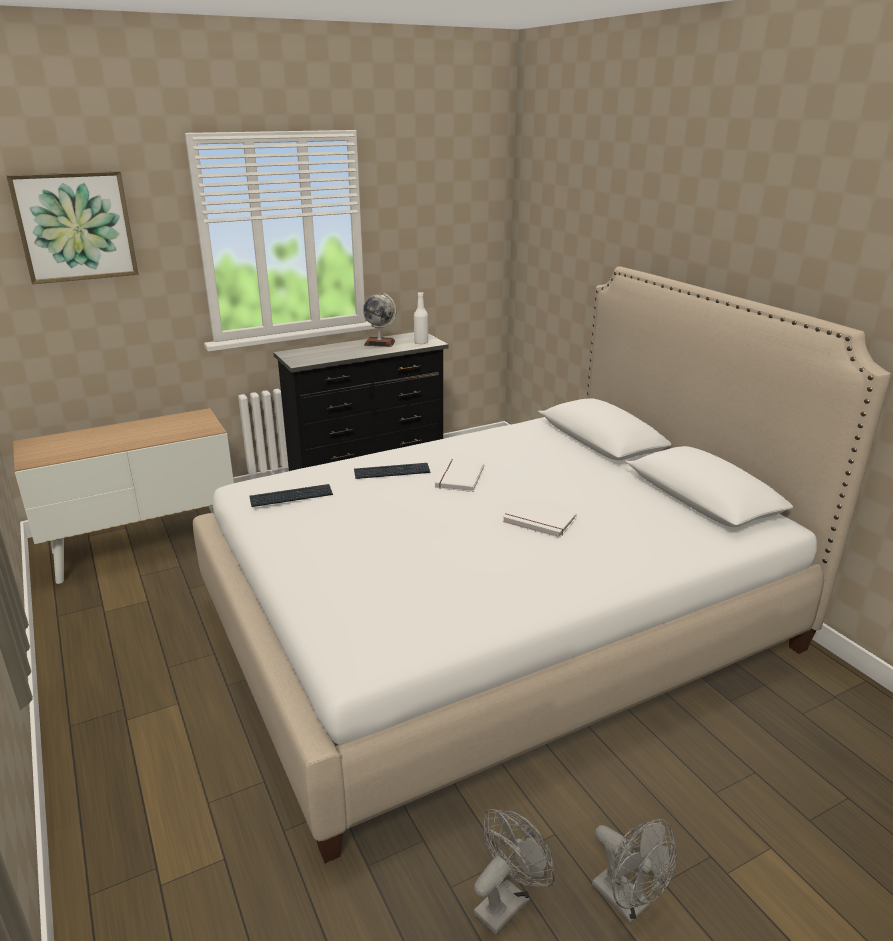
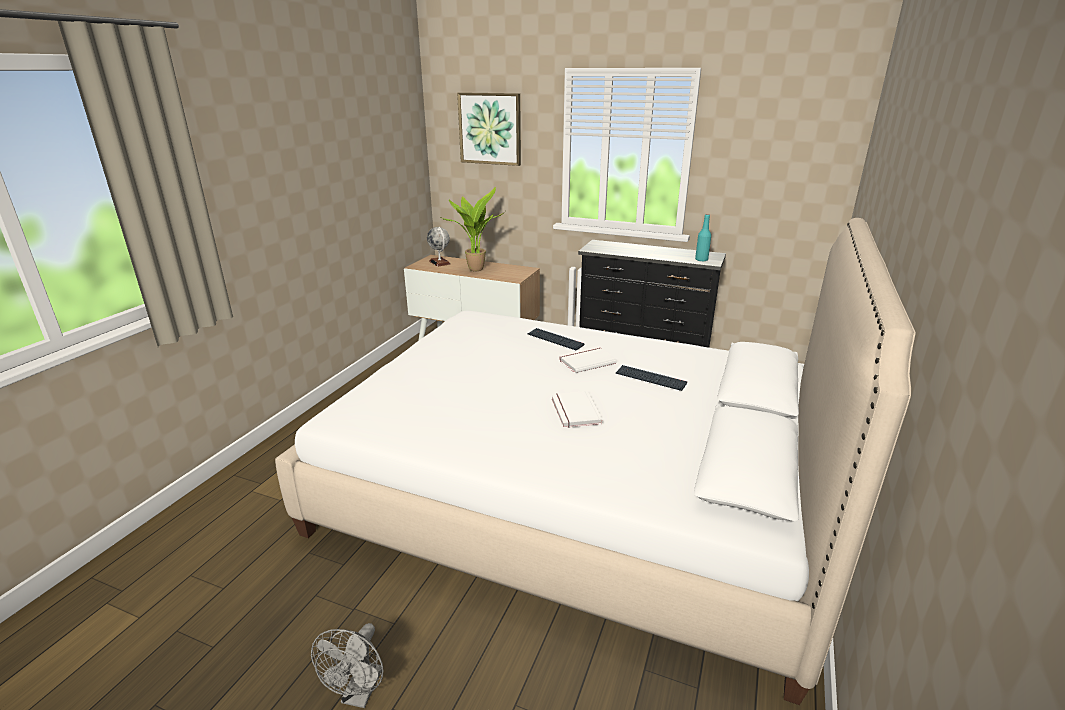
camera: 50 degrees right, 0 degrees up
keyboard [249,484,333,507] -> keyboard moved to [616,365,687,391]
globe [363,293,396,347] -> globe moved to [427,227,450,267]
white bottle [414,292,428,345] -> turquoise bottle [695,214,711,261]
grey fan [474,809,555,935] -> none
none -> potted plant [439,187,503,271]

